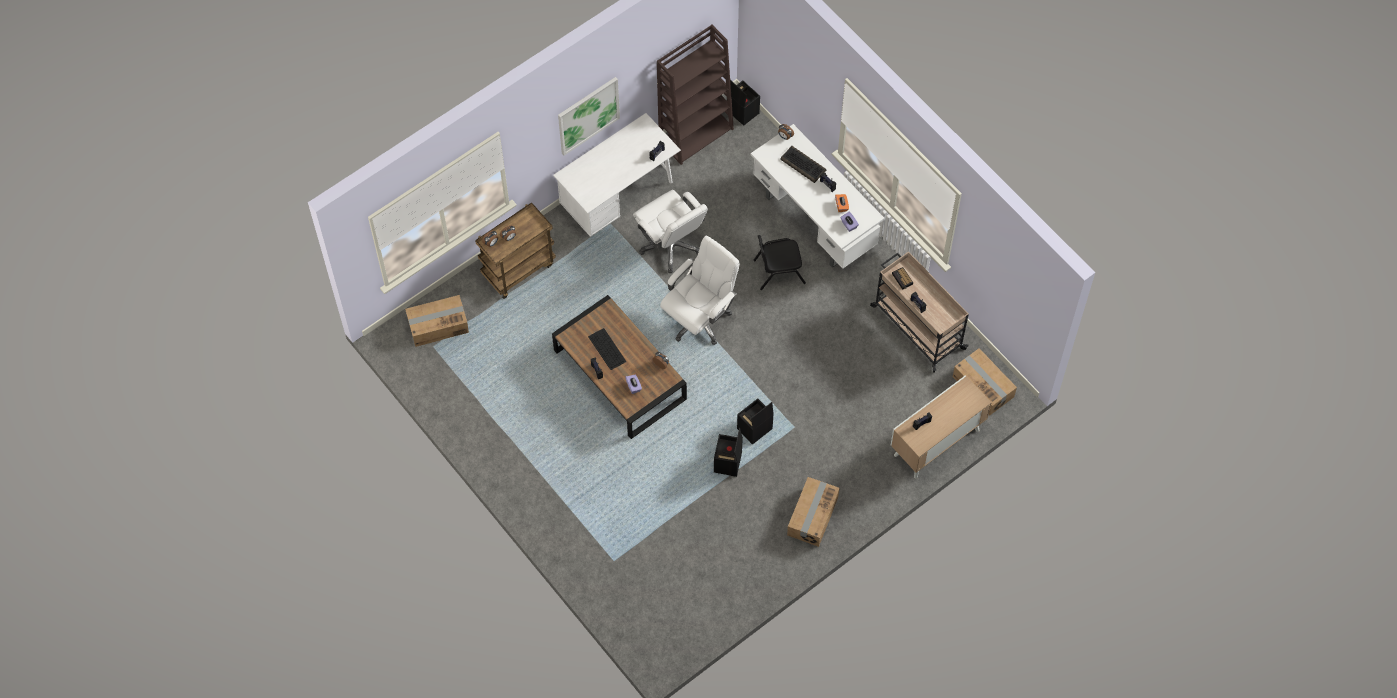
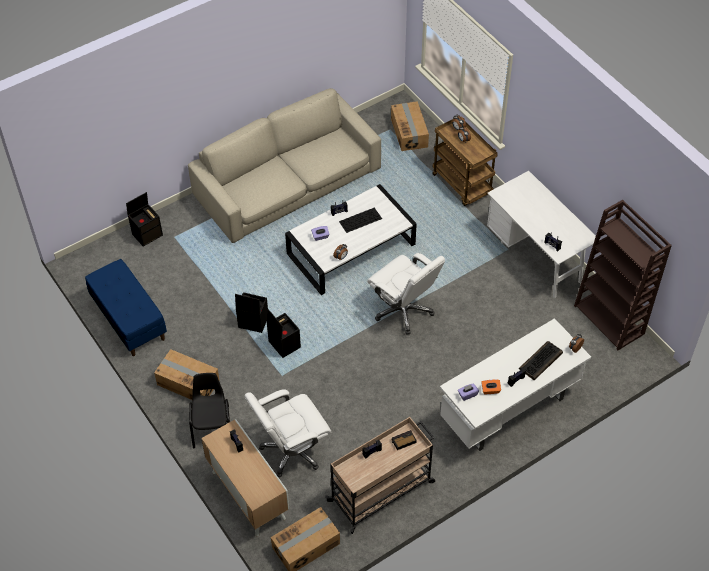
camera: 95 degrees right, 10 degrees down
brown coffee table [552,295,687,439] -> white coffee table [285,184,417,295]
picture [558,77,620,156] -> none
white office chair [633,190,708,273] -> white office chair moved to [244,389,331,477]
black storage box [730,80,760,126] -> black storage box moved to [126,192,163,247]
black chair [754,235,806,290] -> black chair moved to [189,373,230,449]
none -> blue bench [85,259,167,356]
none -> beige sofa [188,88,381,243]

